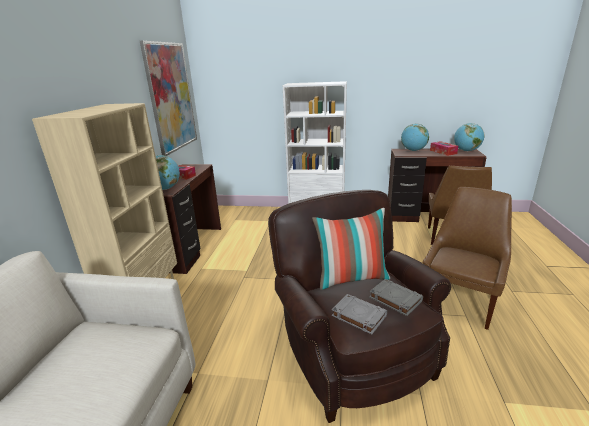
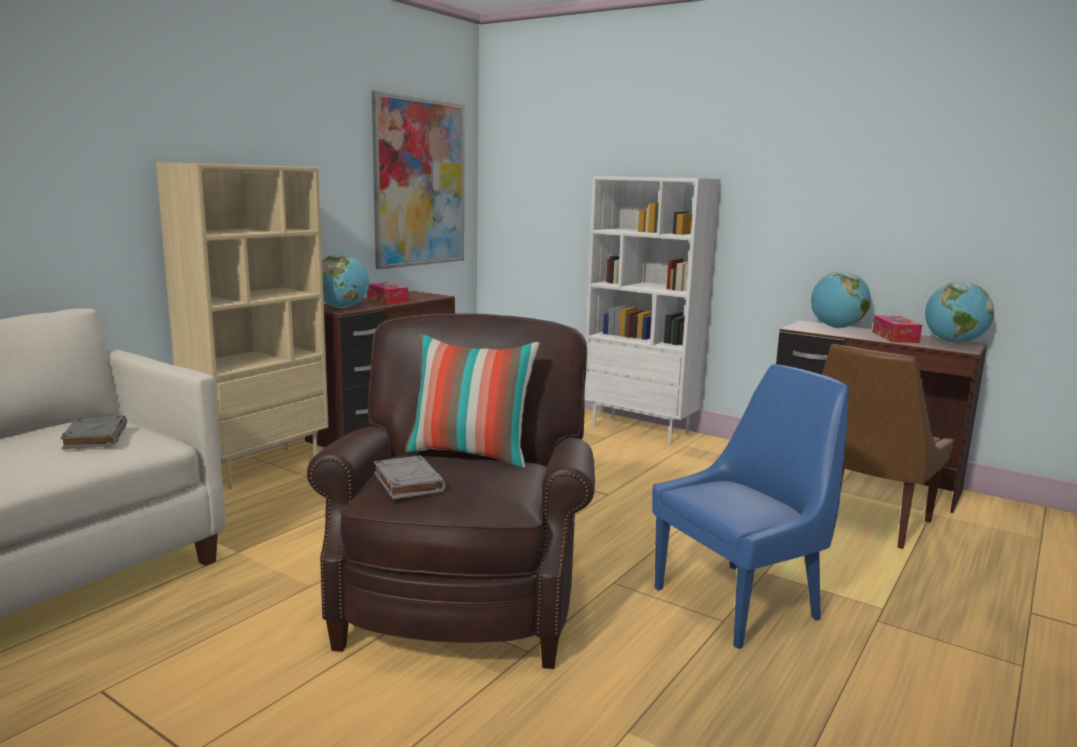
camera: 25 degrees right, 10 degrees down
grey book [369,279,423,316] -> grey book moved to [61,415,127,449]
brown chair [423,187,512,330] -> blue chair [652,364,849,649]

